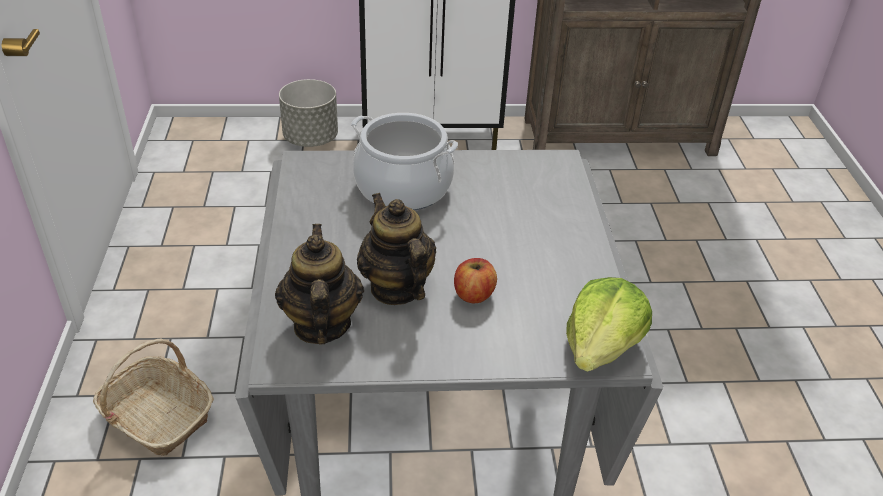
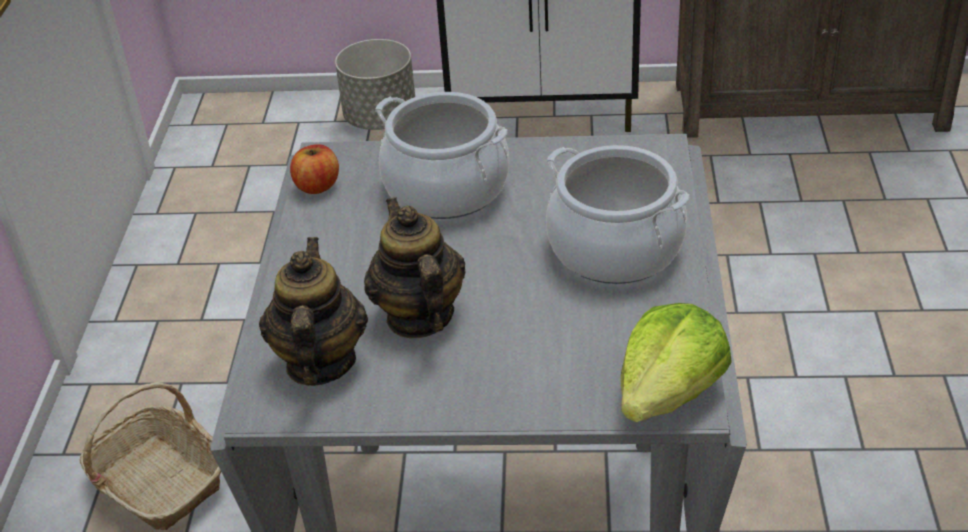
camera: 10 degrees right, 0 degrees up
apple [454,258,497,303] -> apple moved to [290,144,339,194]
none -> cooking pot [546,145,690,284]

